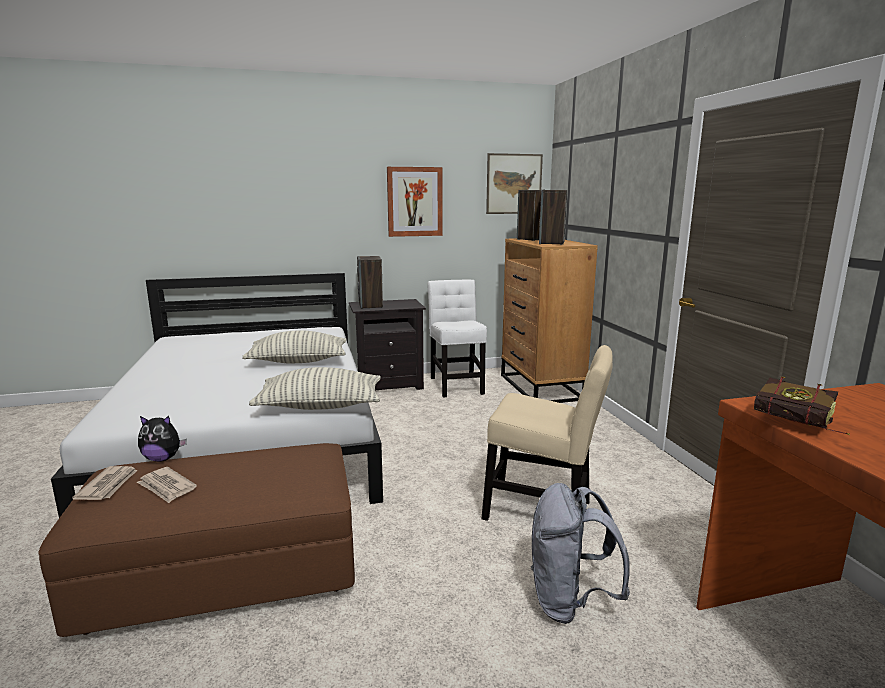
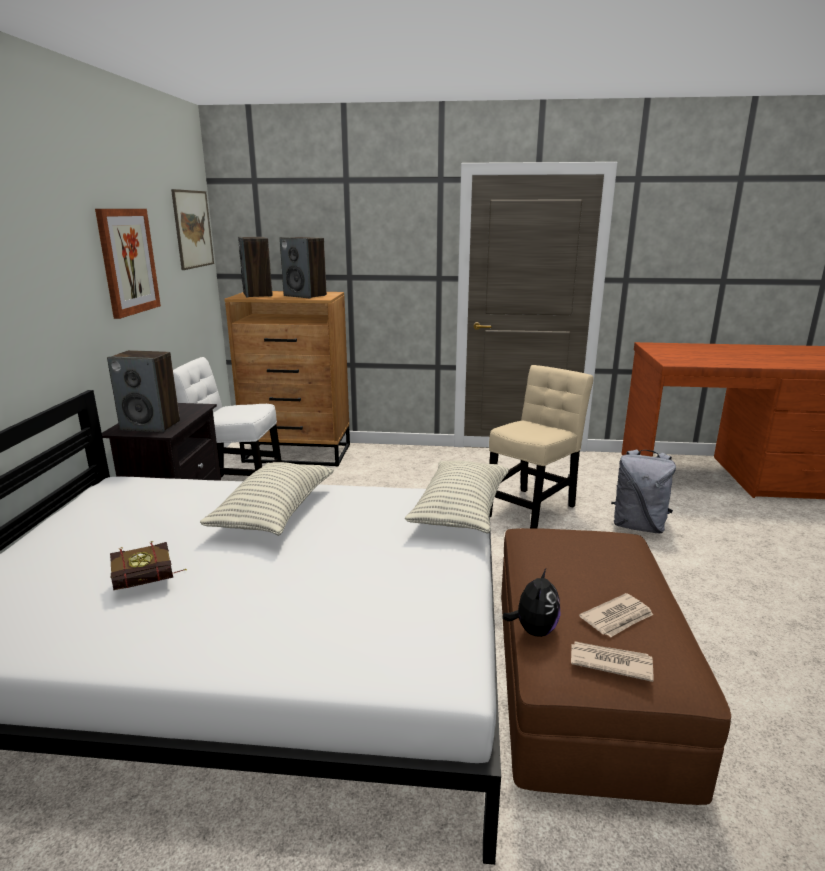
camera: 70 degrees left, 5 degrees up
book [754,376,849,435] -> book moved to [110,541,187,590]

